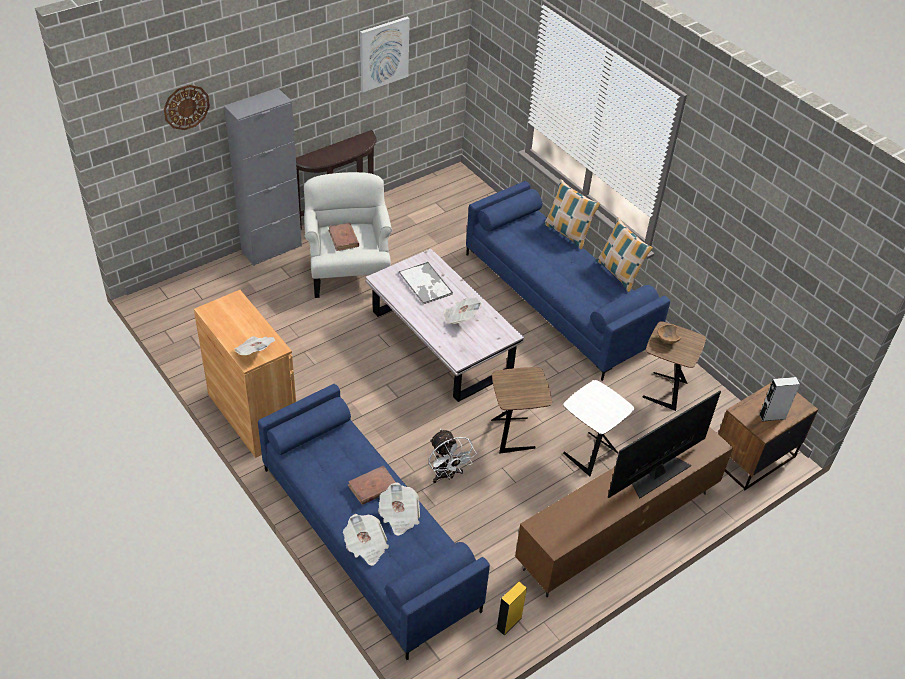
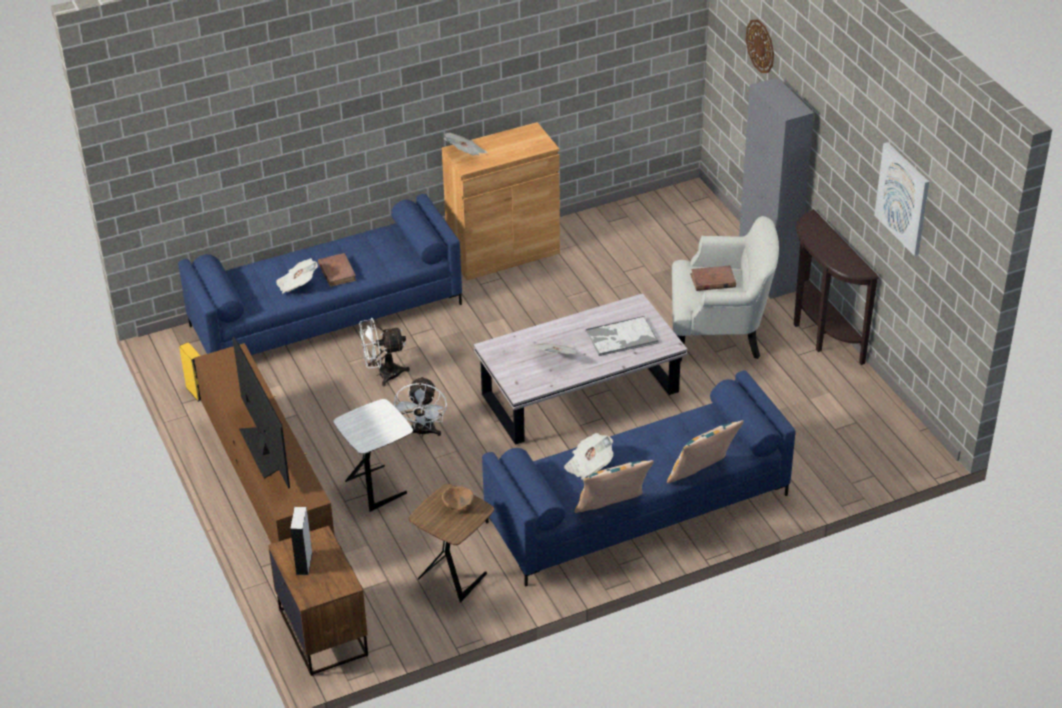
camera: 105 degrees right, 5 degrees down
newspaper [343,514,389,566] -> newspaper moved to [564,433,614,480]
brown side table [491,367,552,454] -> white fan [394,376,447,437]

